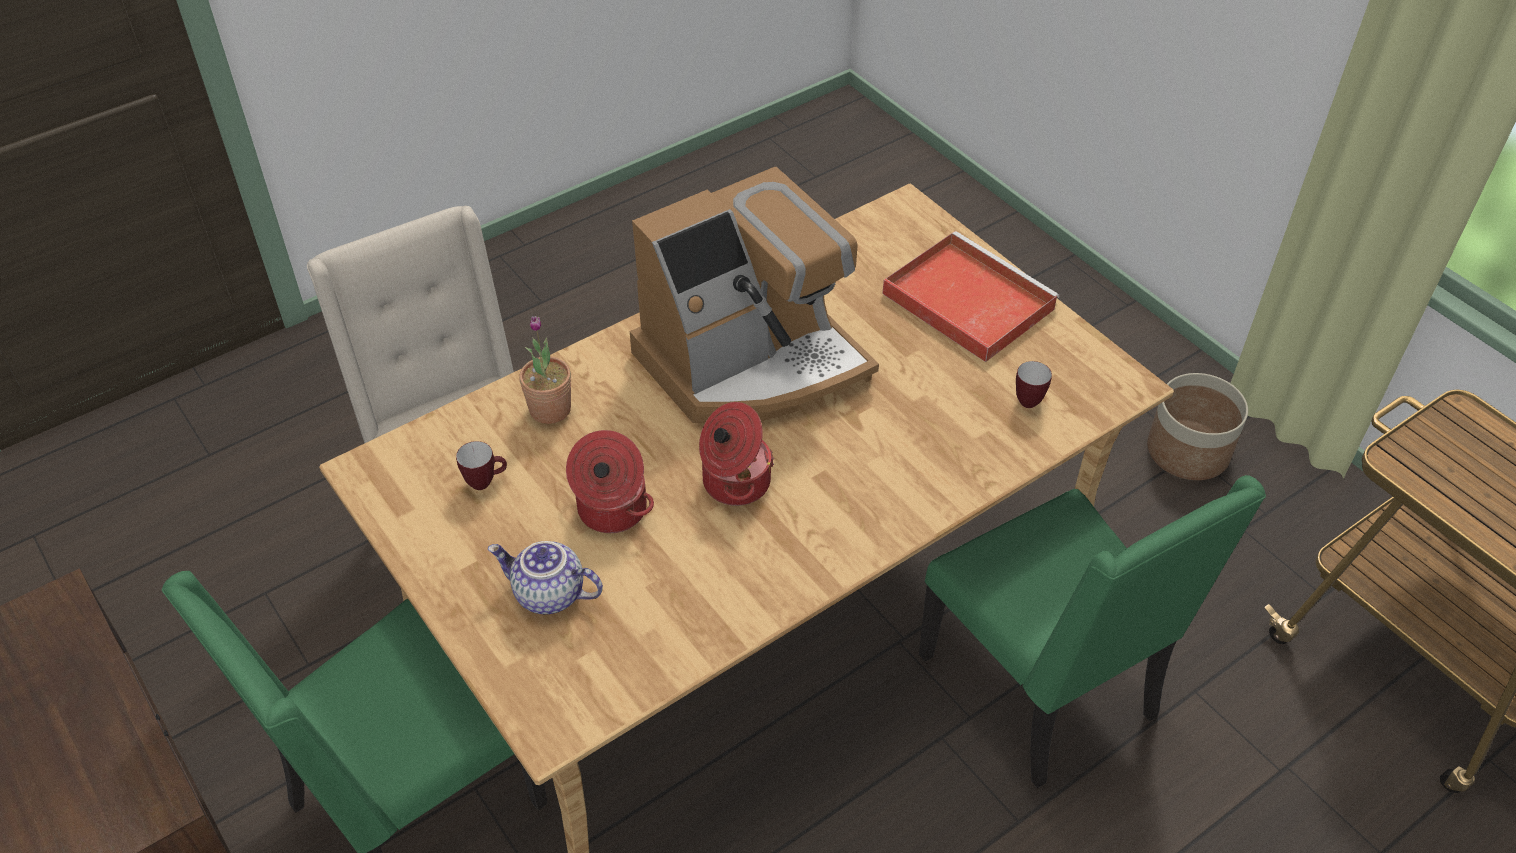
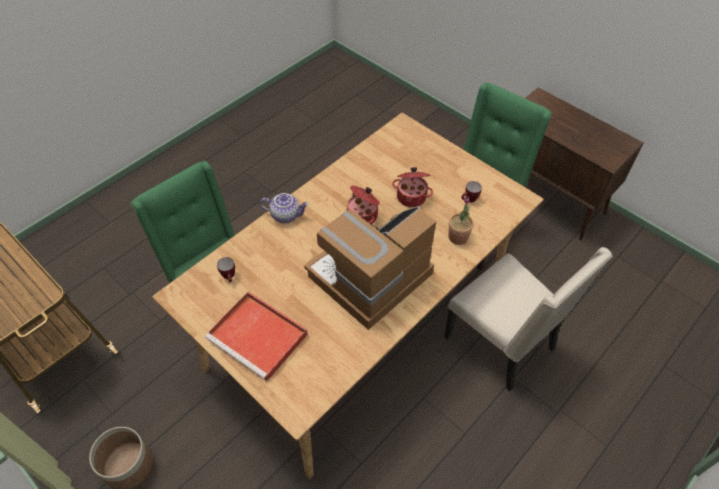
camera: 170 degrees right, 5 degrees up
teapot [488,541,603,614] -> teapot moved to [260,193,309,223]

